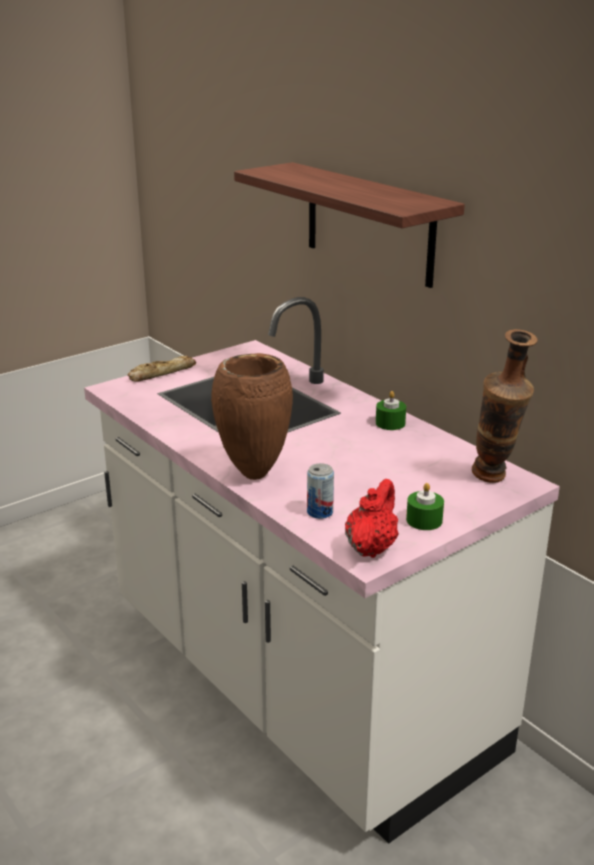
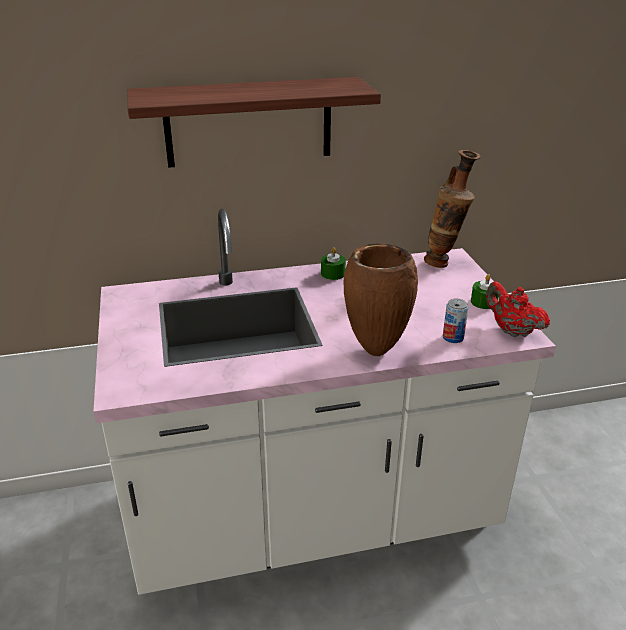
camera: 65 degrees left, 5 degrees up
bread [128,356,196,381] -> none

